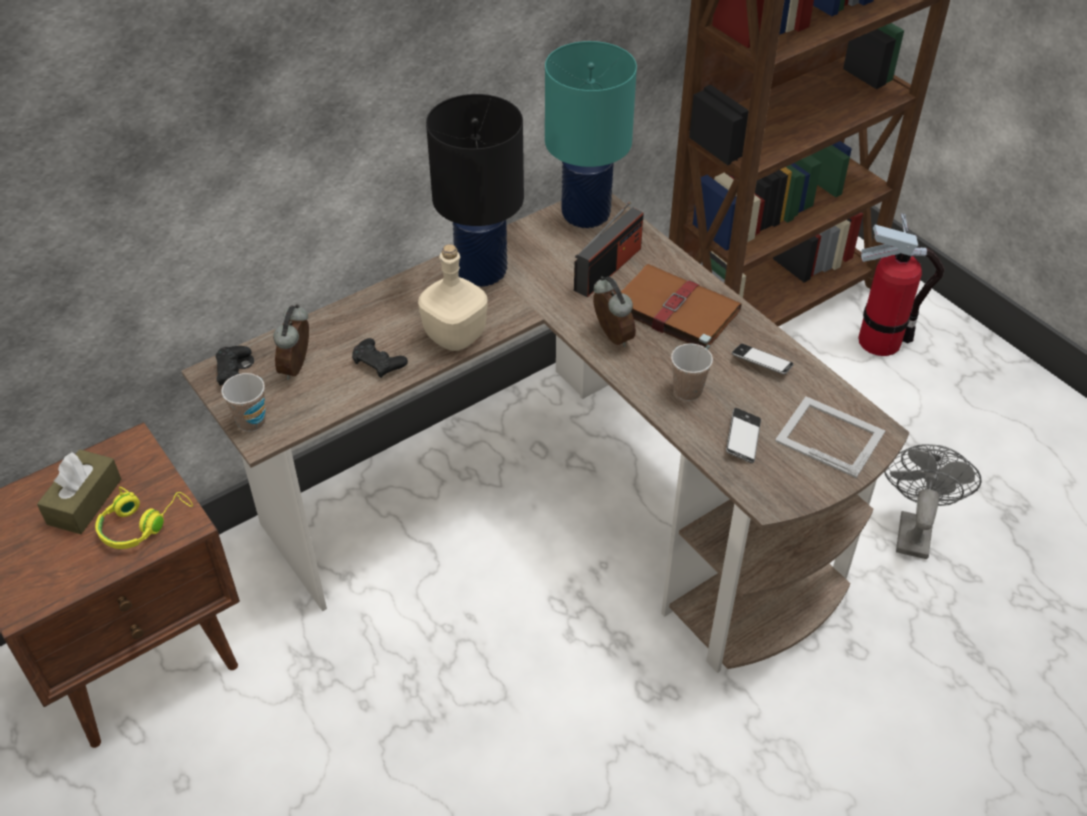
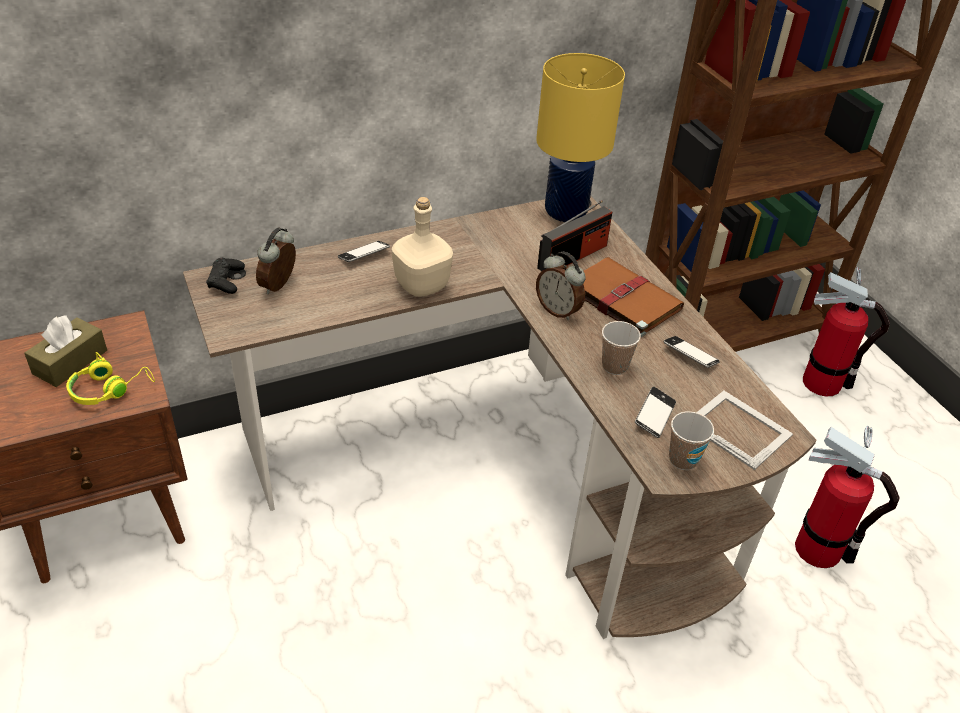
camera: 10 degrees right, 5 degrees down
cup [221,373,266,432] -> cup moved to [669,411,714,470]
black game controller [352,338,408,378] -> none
black table lamp [426,94,524,287] -> none
turquoise table lamp [545,41,637,228] -> yellow table lamp [536,53,625,222]
alarm clock [593,276,636,347] -> alarm clock turned 150 degrees clockwise [536,252,586,320]
grey fan [884,444,982,559] -> fire extinguisher [795,426,900,568]
none -> phone [338,241,390,262]

